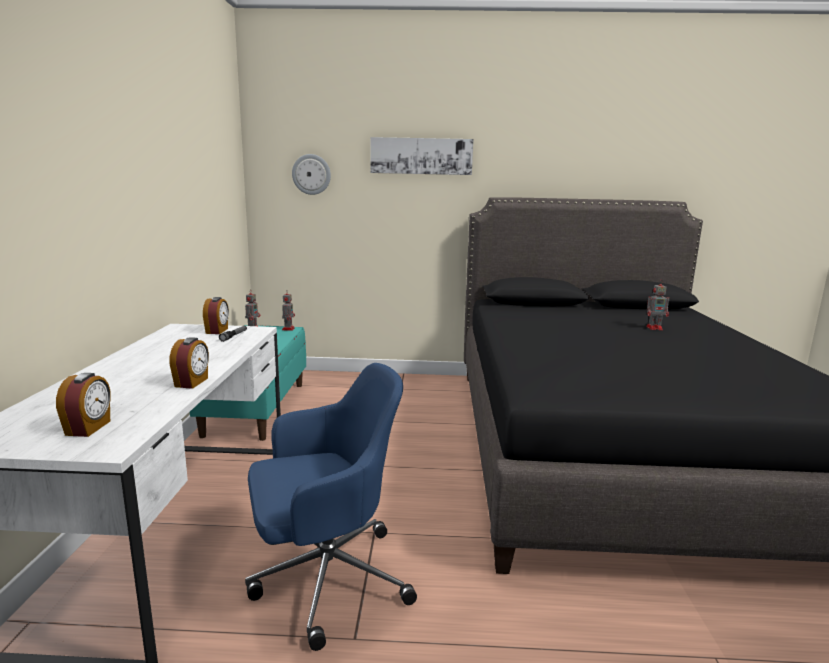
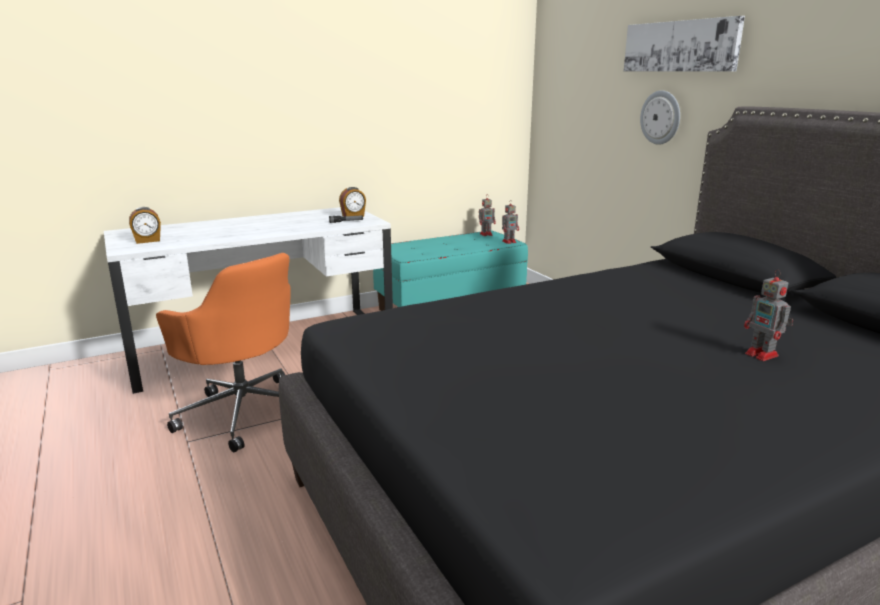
camera: 60 degrees right, 5 degrees up
alarm clock [169,337,209,389] -> none
blue office chair [245,363,417,651] -> orange office chair [156,253,291,452]
wall clock [292,154,331,195] -> wall clock moved to [640,90,680,145]

